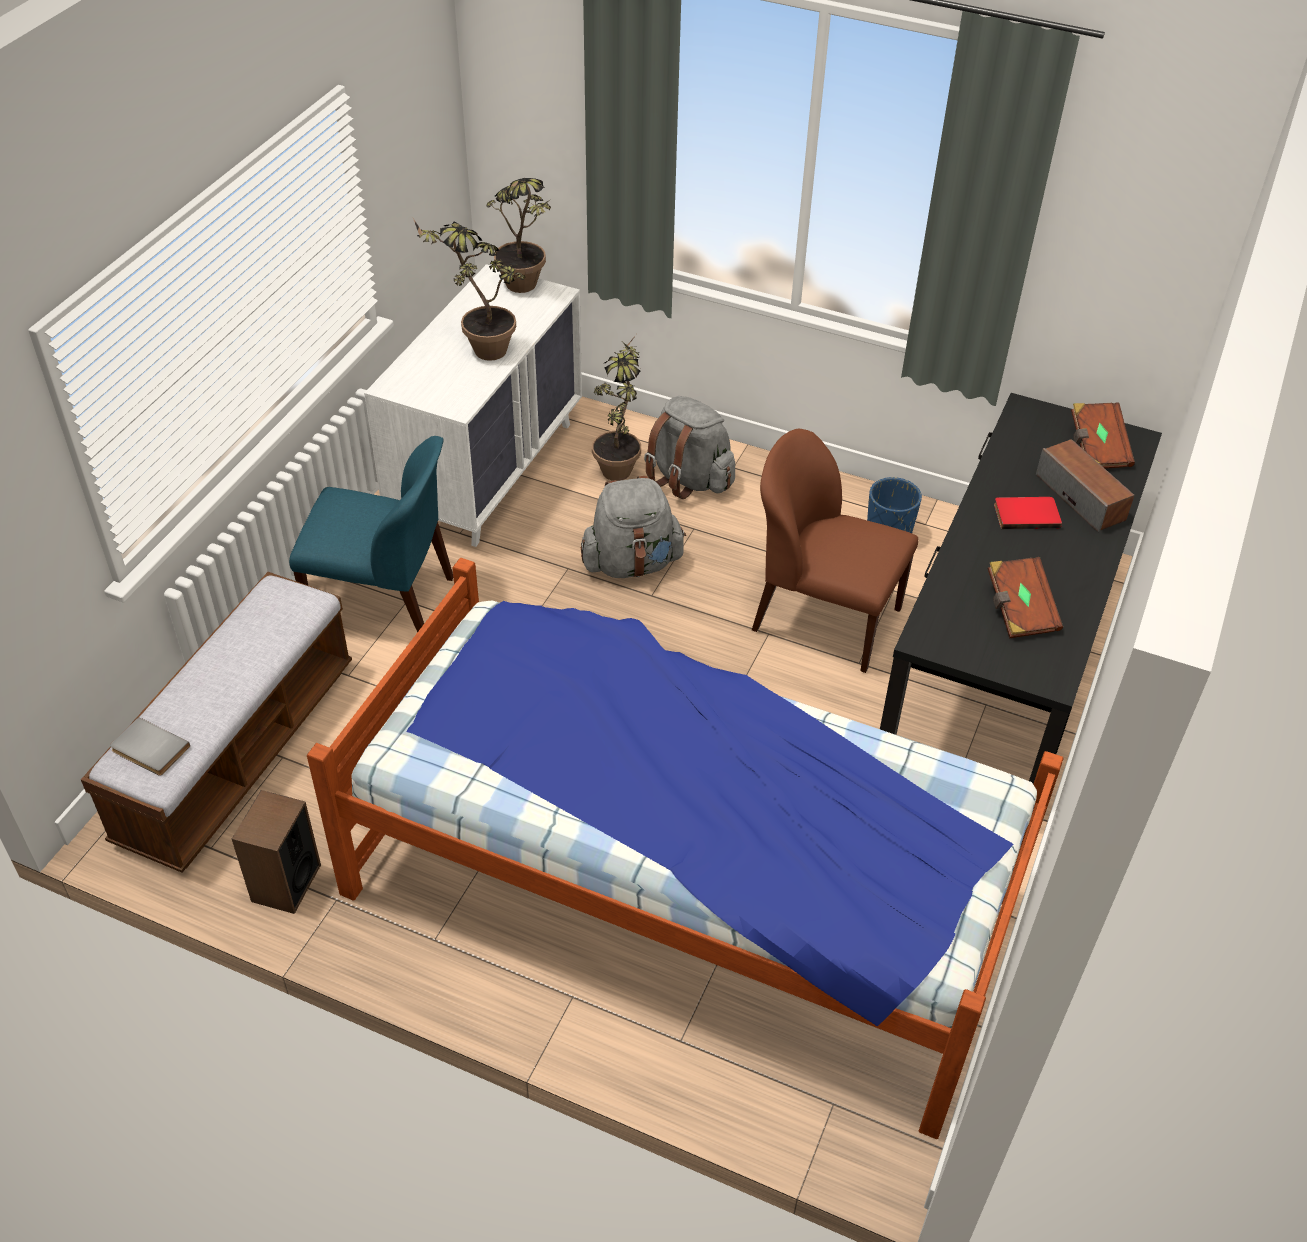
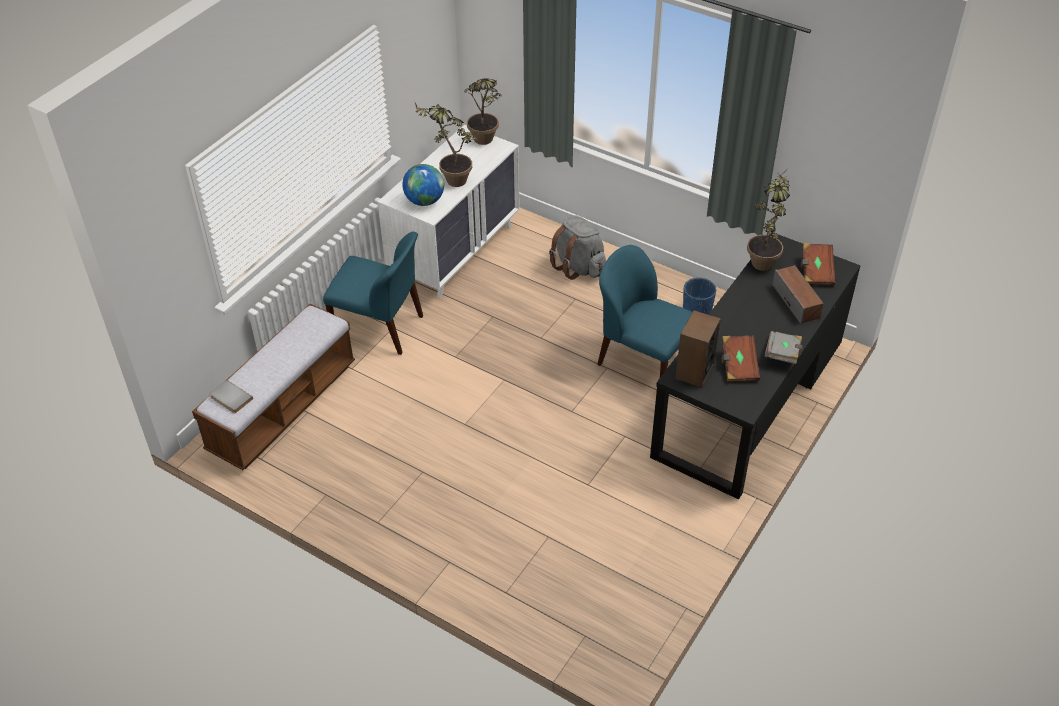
camera: 10 degrees right, 0 degrees up
speaker [232,790,321,914] -> speaker moved to [675,310,721,388]
bed [307,557,1064,1139] -> none
grey backpack [581,476,686,578] -> none
potted plant [592,335,641,481] -> potted plant moved to [747,172,790,271]
brown chair [752,429,918,673] -> blue chair [597,245,692,377]
red book [994,497,1062,529] -> none
none -> globe [402,164,444,206]
none -> grey book [765,331,803,364]

